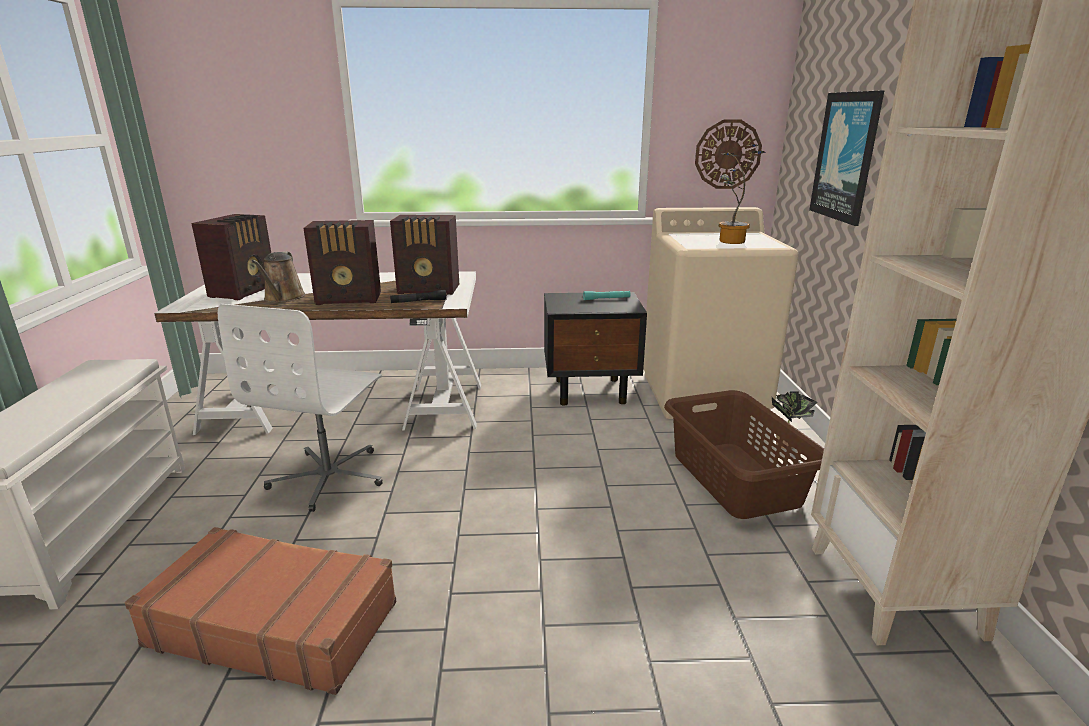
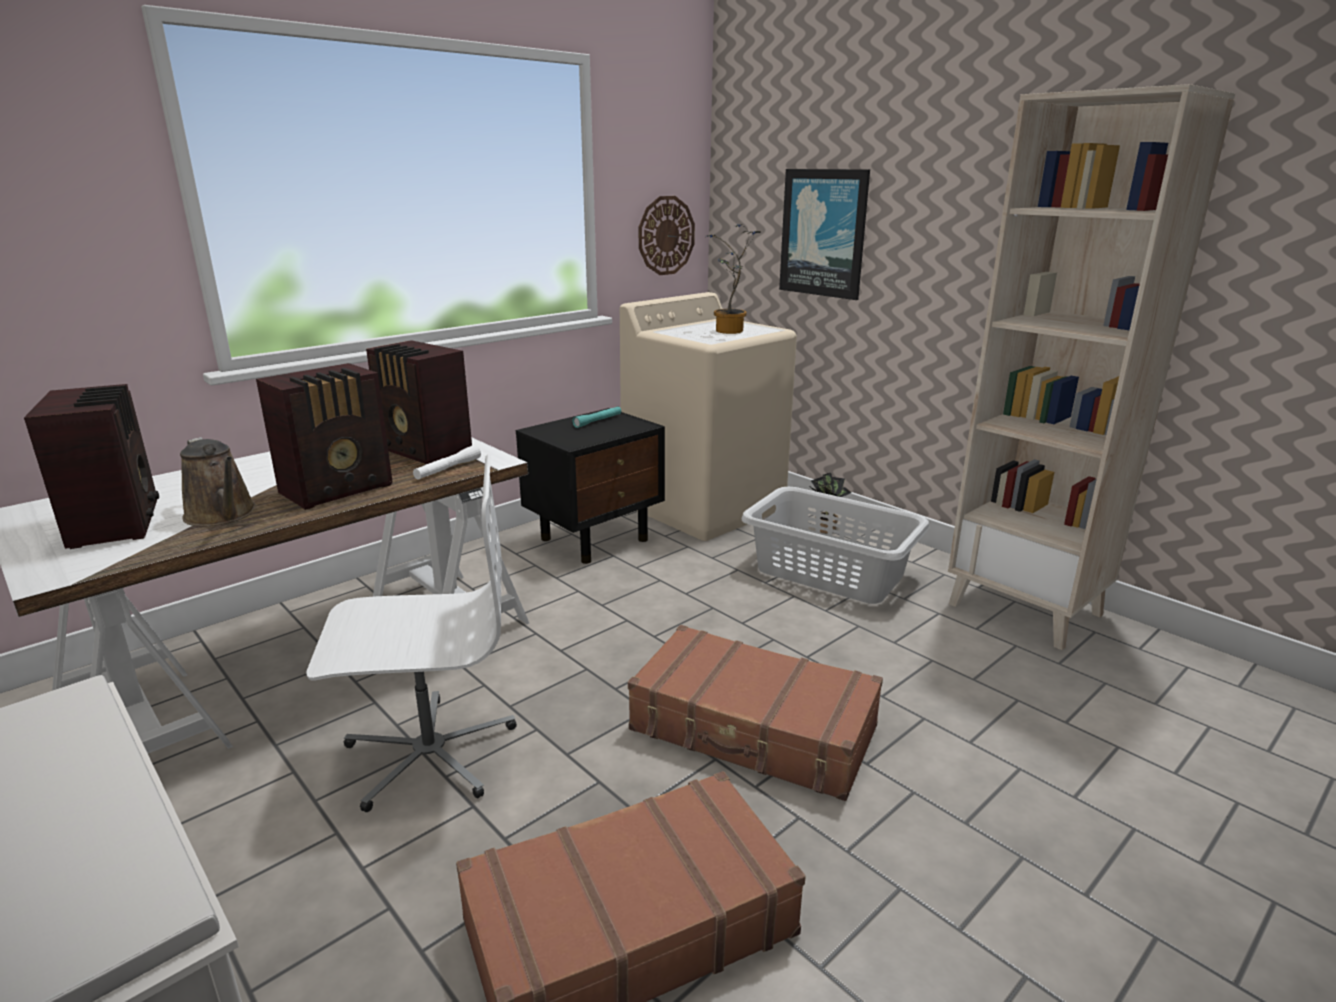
camera: 40 degrees left, 0 degrees up
white office chair [218,304,383,512] -> white office chair turned 75 degrees counterclockwise [306,454,517,812]
radio [390,215,459,295] -> radio turned 75 degrees clockwise [366,340,472,465]
black flashlight [390,290,447,303] -> white flashlight [413,445,481,480]
brown laundry basket [664,390,824,519] -> grey laundry basket [741,487,930,604]
none -> brown suitcase [628,625,883,801]

